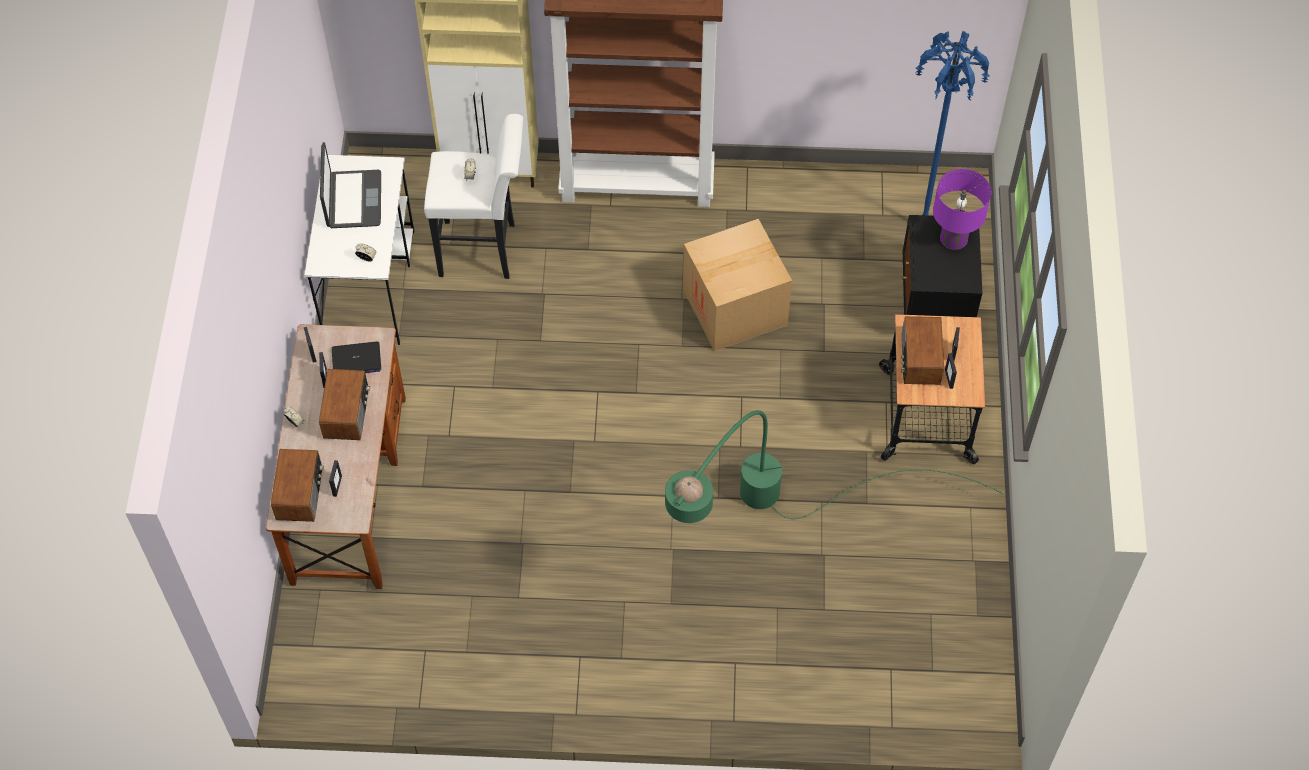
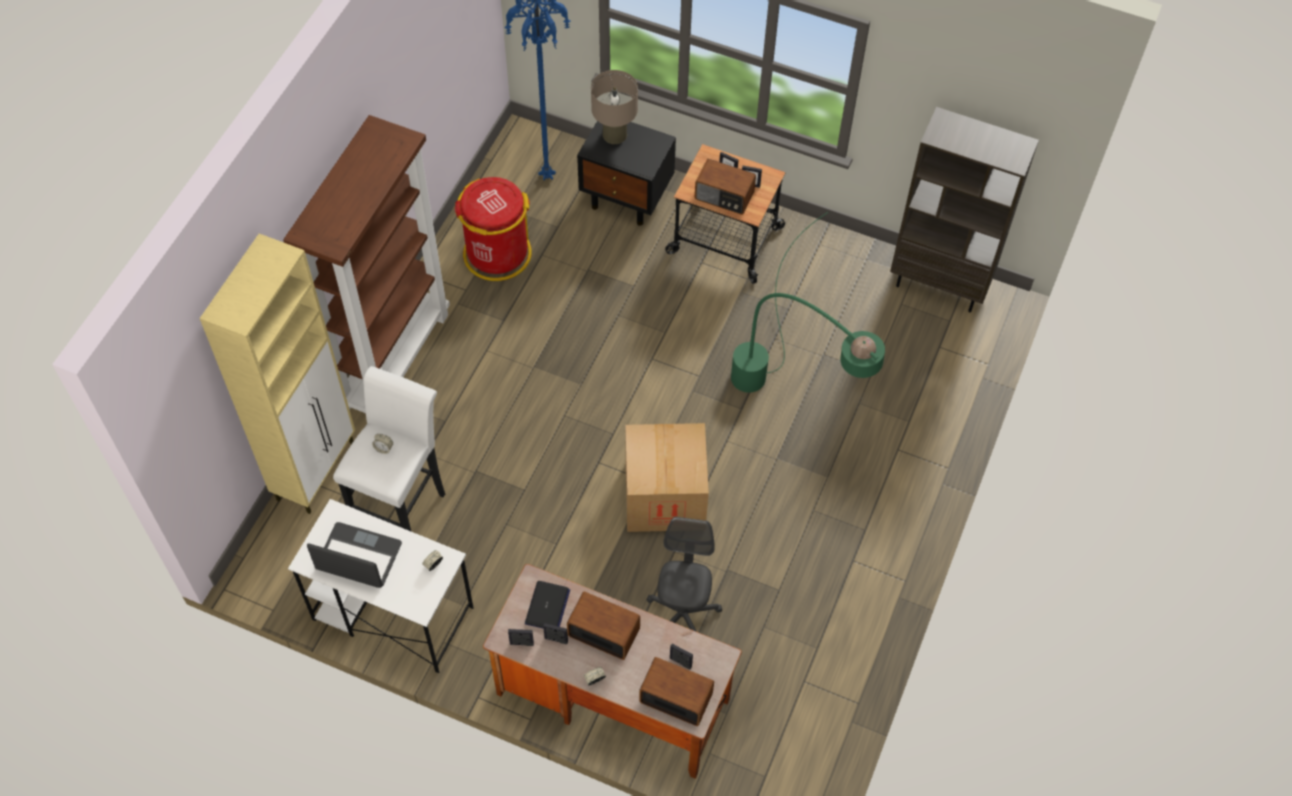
camera: 70 degrees left, 0 degrees up
cardboard box [683,219,792,351] -> cardboard box moved to [625,423,709,532]
purple table lamp [933,169,991,250] -> beige table lamp [591,70,638,144]
none -> red trash can [455,177,532,281]
none -> grey office chair [647,517,722,632]
none -> brown bookcase [890,107,1039,312]

